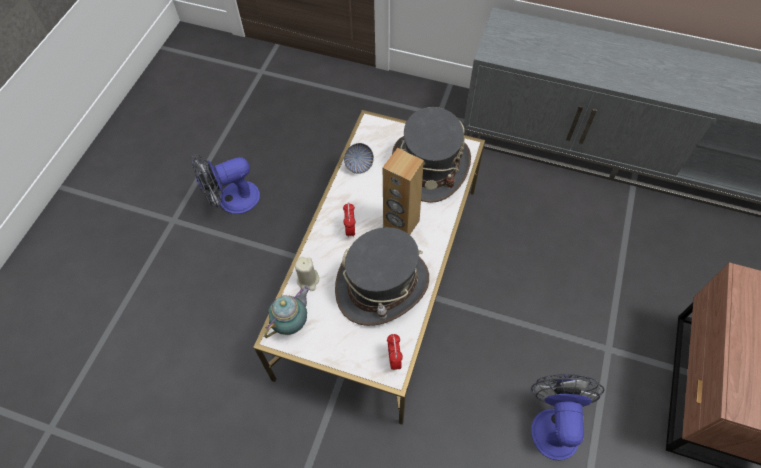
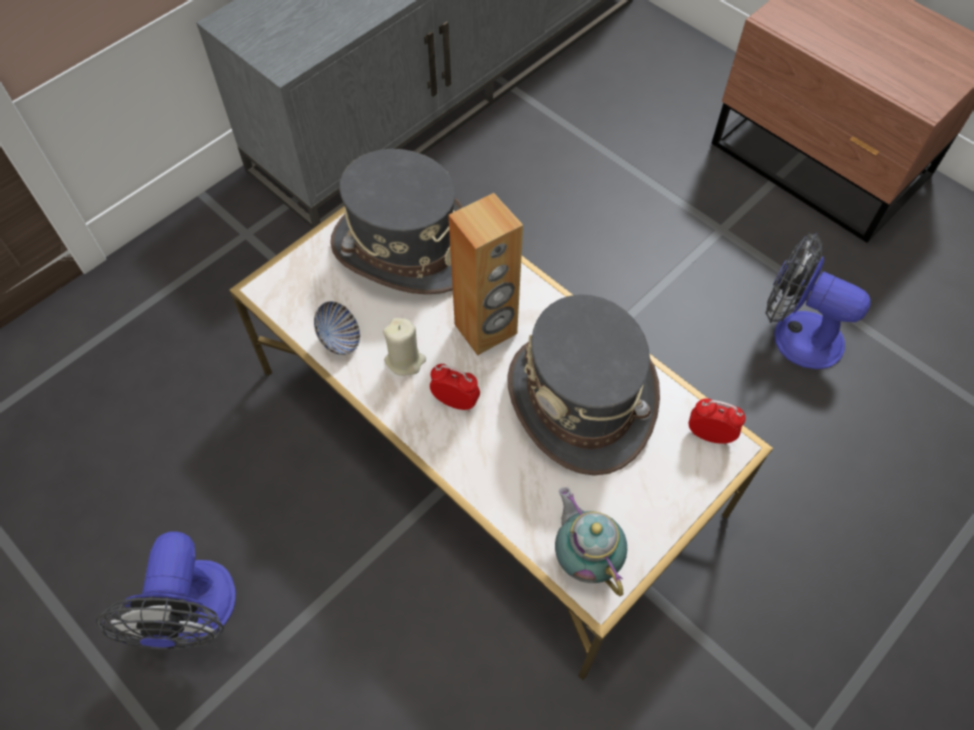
camera: 65 degrees left, 0 degrees up
beige candle [295,257,319,291] -> beige candle moved to [383,318,426,376]

